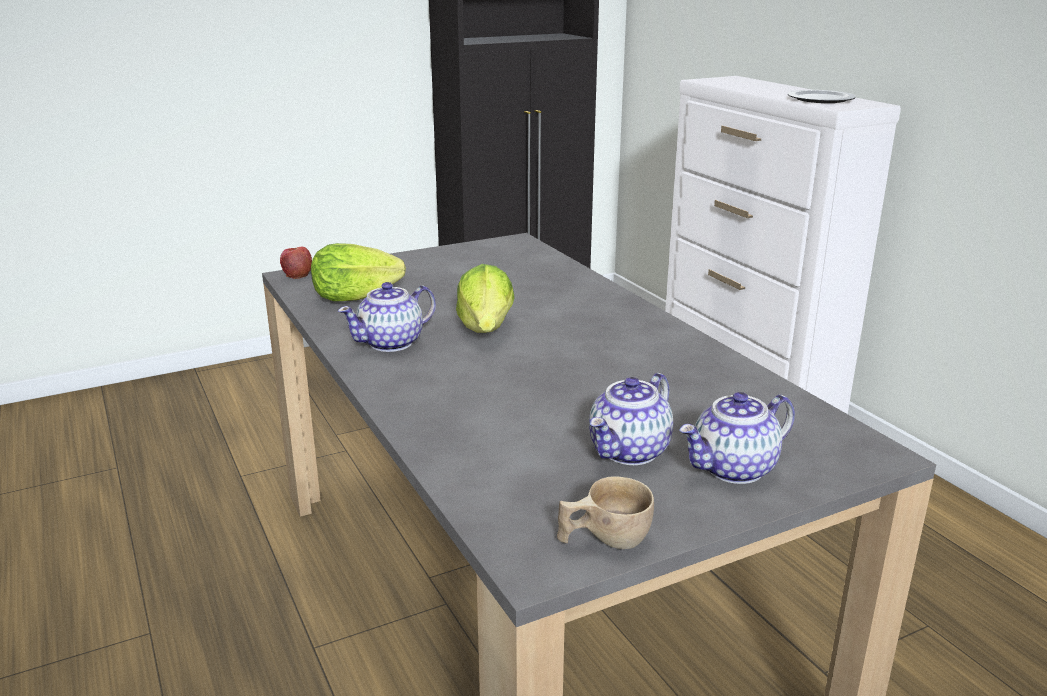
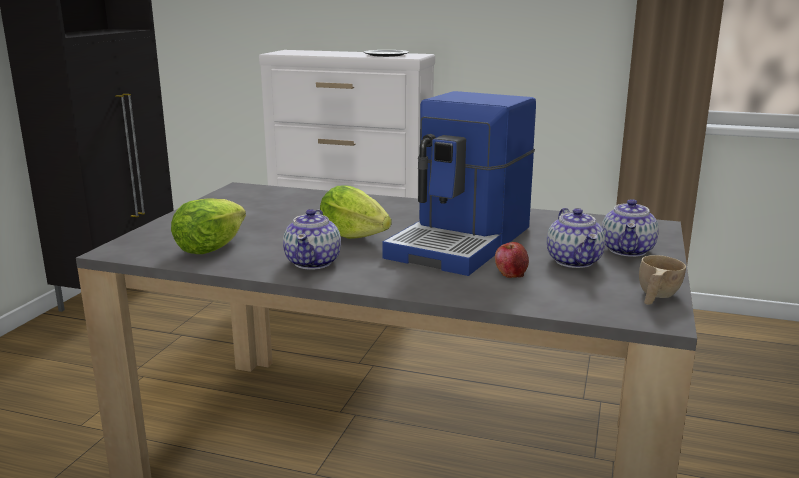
camera: 45 degrees left, 5 degrees down
apple [280,247,312,279] -> apple moved to [495,242,529,278]
none -> coffee machine [382,91,536,276]

